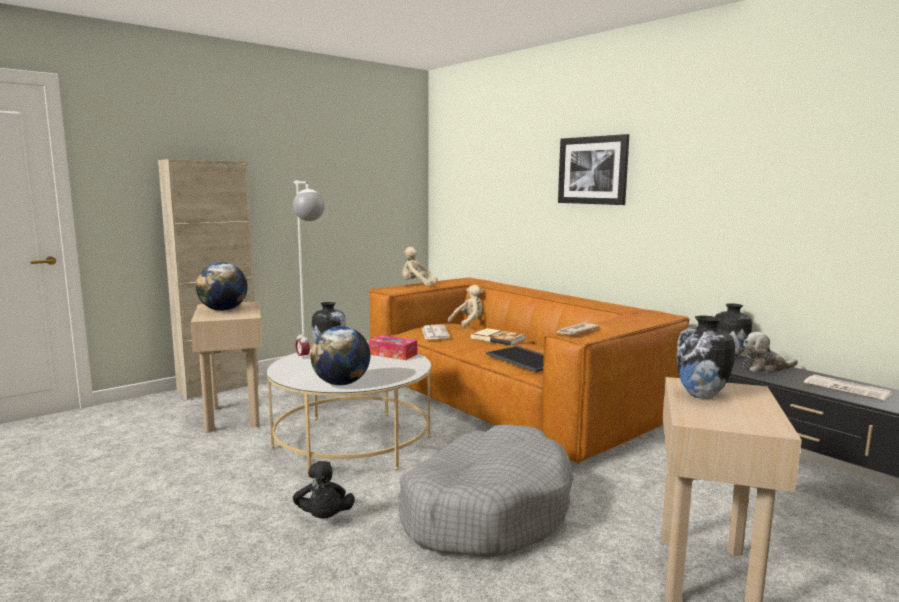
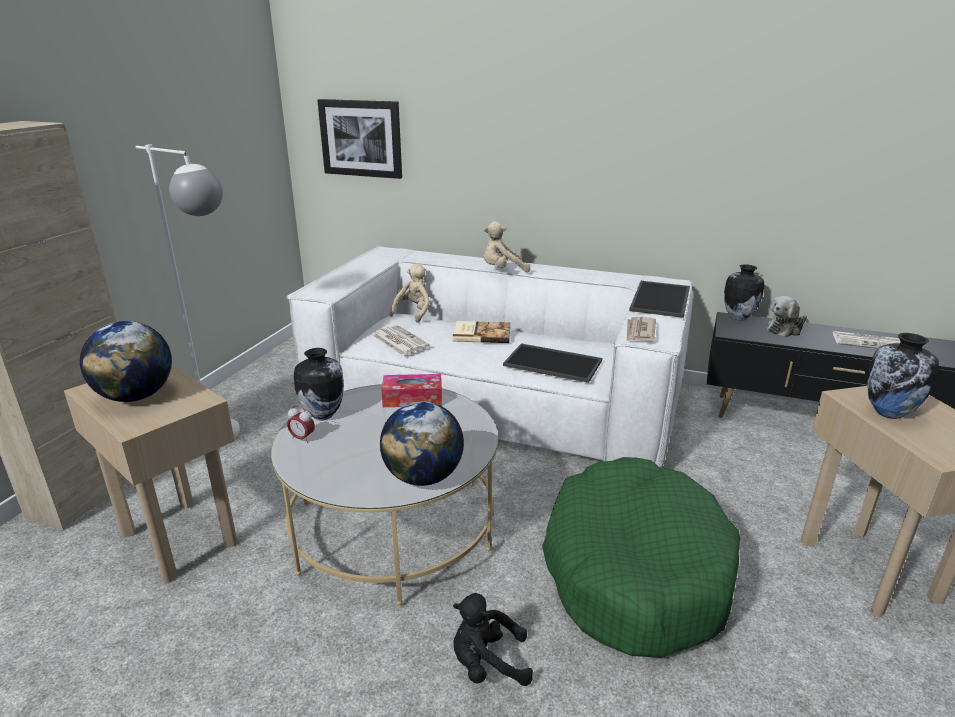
camera: 30 degrees left, 15 degrees up
black plush toy [293,461,355,519] -> black plush toy turned 135 degrees clockwise [453,593,533,686]
brown sofa [369,277,690,464] -> white sofa [286,246,693,468]
grey dog bed [398,425,574,557] -> green dog bed [542,457,740,658]
beige plush toy [402,247,437,286] -> beige plush toy moved to [484,221,530,272]
picture [558,134,629,205] -> picture moved to [317,99,402,179]
none -> tray [629,281,690,318]

